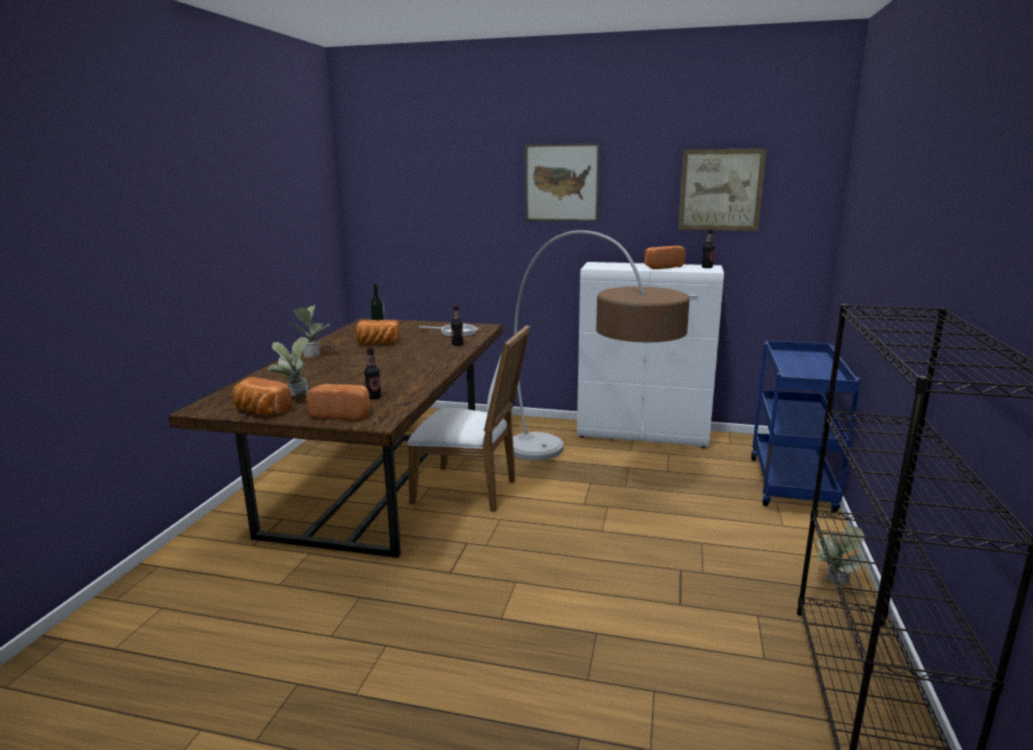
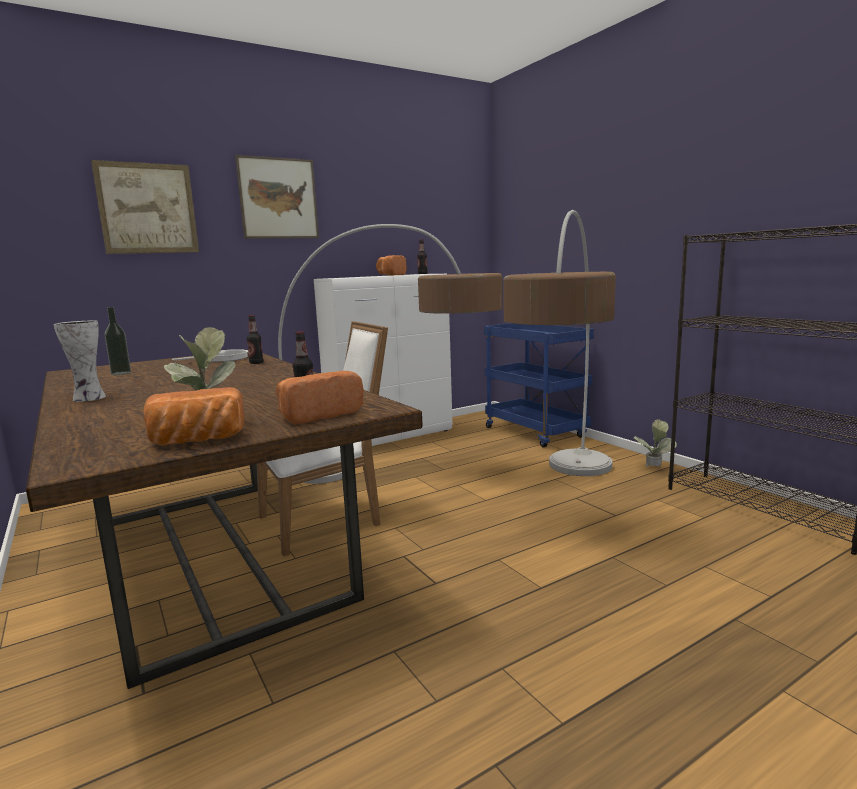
camera: 45 degrees left, 5 degrees down
potted plant [291,305,330,358] -> vase [53,320,106,402]
bread [356,320,400,344] -> none
picture [678,148,767,231] -> picture moved to [91,160,199,254]
none -> floor lamp [503,210,616,476]

